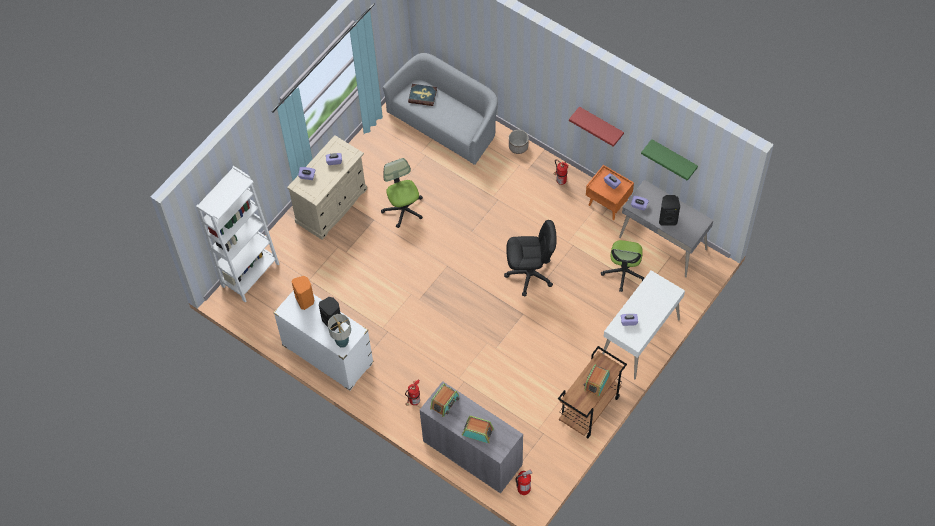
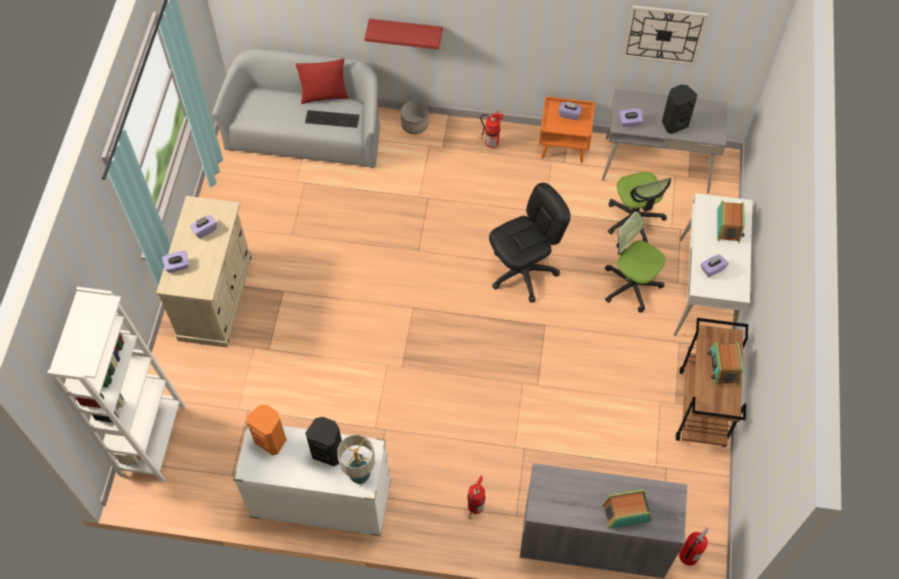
camera: 30 degrees left, 0 degrees up
office chair [381,158,423,228] -> office chair moved to [605,211,665,312]
book [408,84,437,106] -> none
radio [430,384,459,417] -> radio moved to [717,200,745,243]
red shelf [569,107,624,147] -> red shelf moved to [364,19,443,50]
green shelf [641,139,698,181] -> wall clock [623,5,708,65]
none -> red pillow [296,58,349,104]
none -> keyboard [305,110,360,128]

